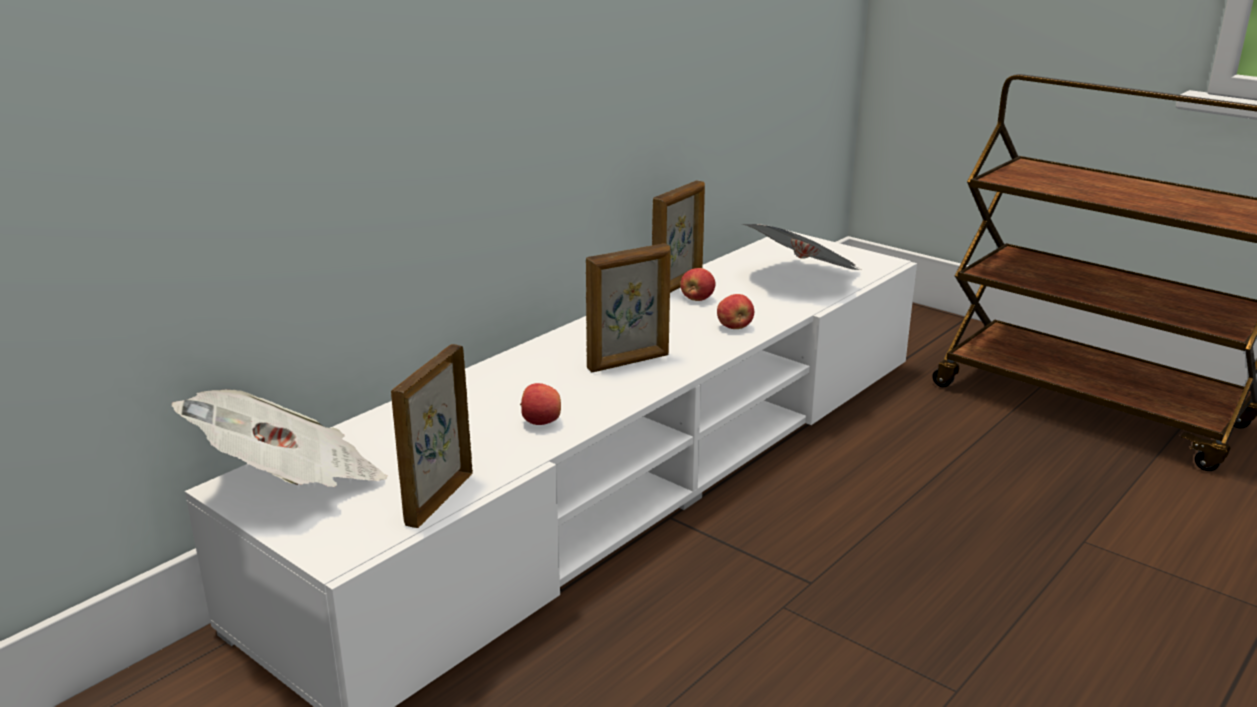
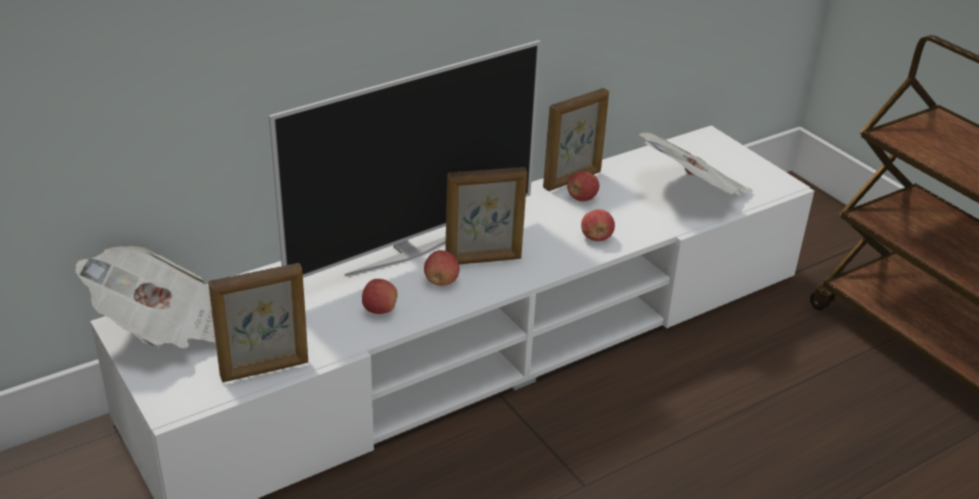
camera: 15 degrees right, 10 degrees up
picture frame [391,344,473,528] -> picture frame turned 150 degrees counterclockwise [208,263,308,382]
none -> television [269,40,541,278]
none -> apple [424,250,460,286]

